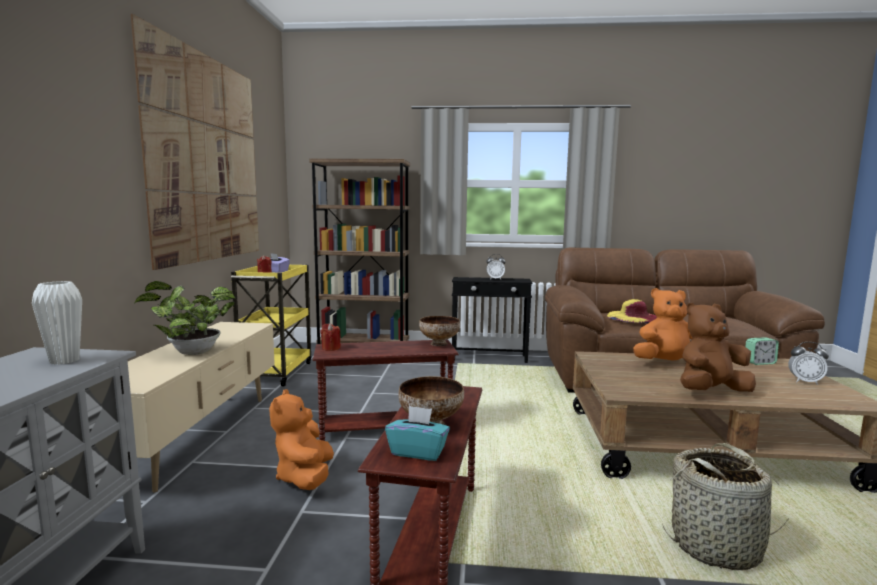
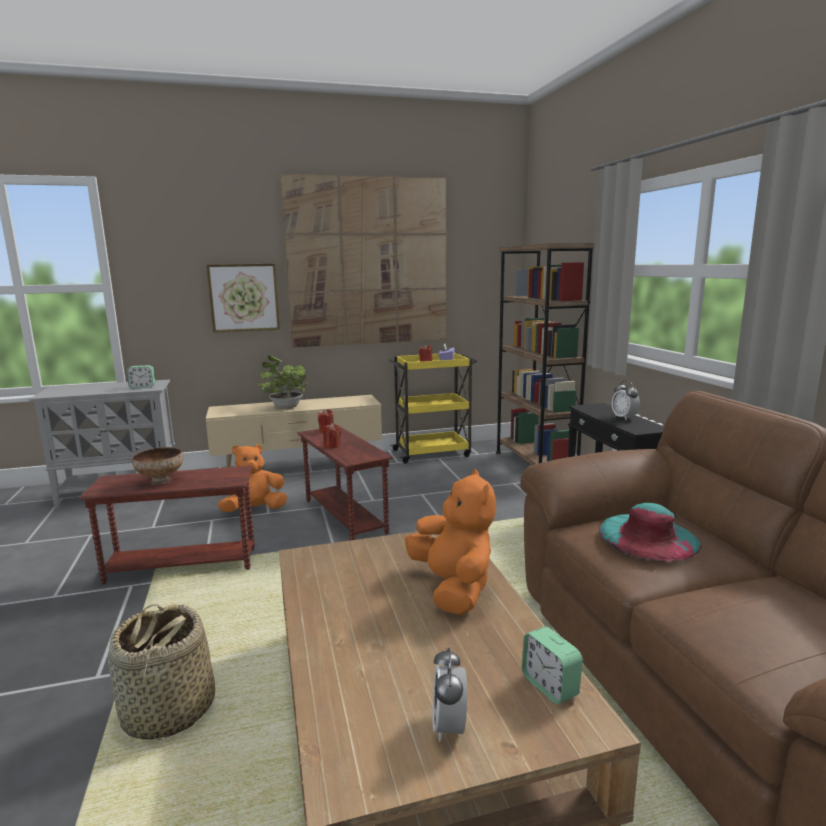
camera: 70 degrees right, 5 degrees up
white vase [32,281,82,365] -> alarm clock [127,365,155,388]
turquoise tissue box [385,406,450,461] -> none
bowl [419,316,460,346] -> none
yellow hat [607,299,657,323] -> turquoise hat [599,503,701,561]
brown plush toy [680,303,756,392] -> none
none -> picture [206,264,280,333]
none -> red candle [323,423,341,448]

